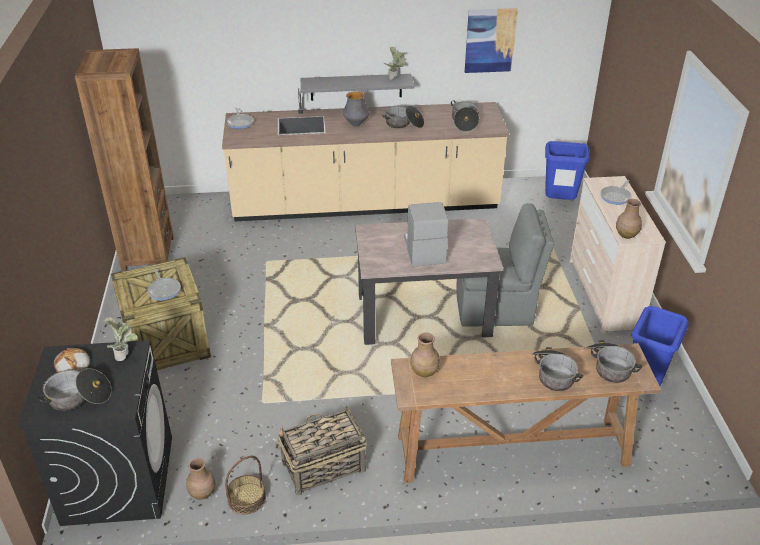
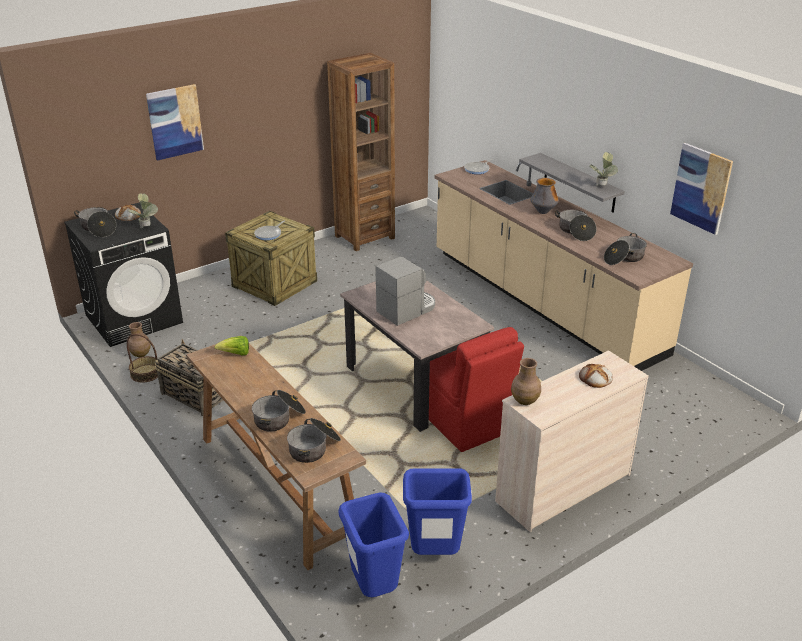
camera: 60 degrees right, 5 degrees down
brown vase [410,333,440,377] -> lettuce [214,336,249,355]
grey chair [456,203,554,327] -> red chair [429,327,524,452]
blue trash can [545,141,590,200] -> blue trash can moved to [338,492,409,597]
frying pan [600,180,631,205] -> bread [579,364,613,388]
none -> picture [146,84,204,161]

